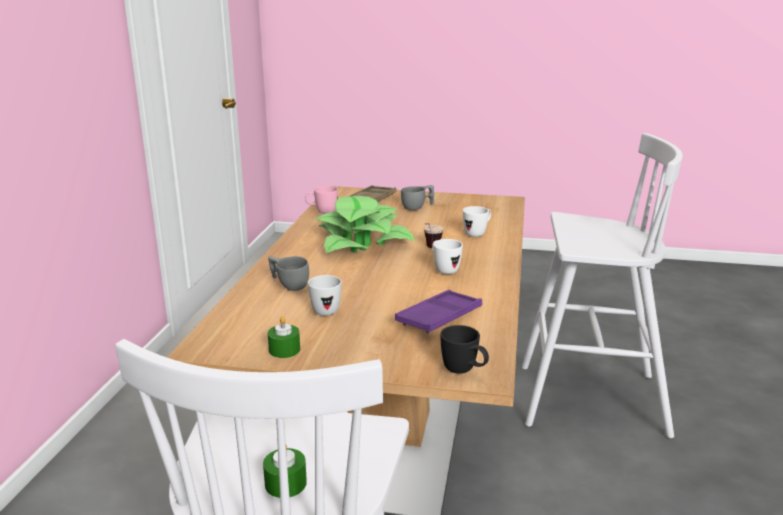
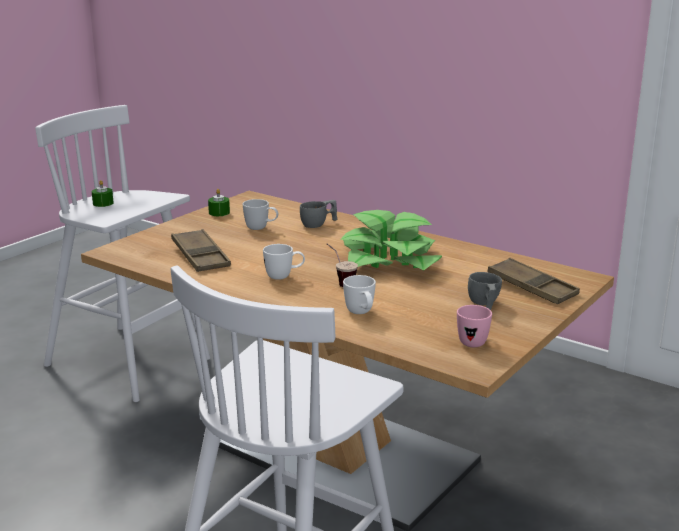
camera: 115 degrees right, 0 degrees up
pink mug [305,186,338,214] -> pink mug moved to [457,305,492,347]
purple tray [395,290,482,334] -> brown tray [171,229,231,272]
black mug [440,325,489,374] -> none

